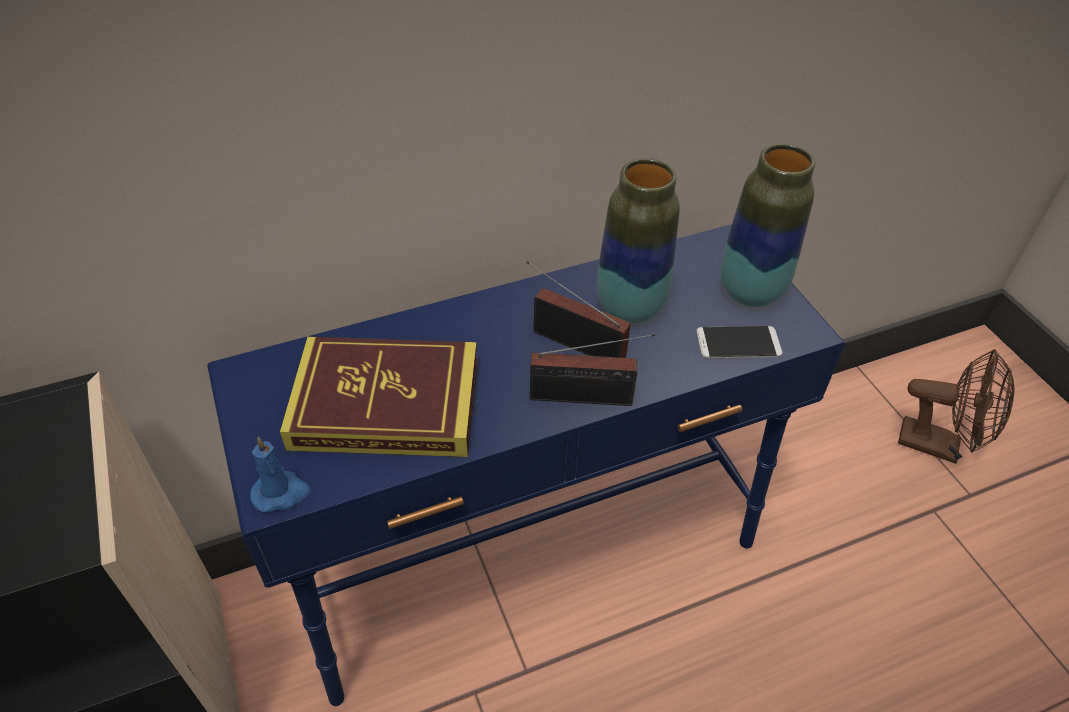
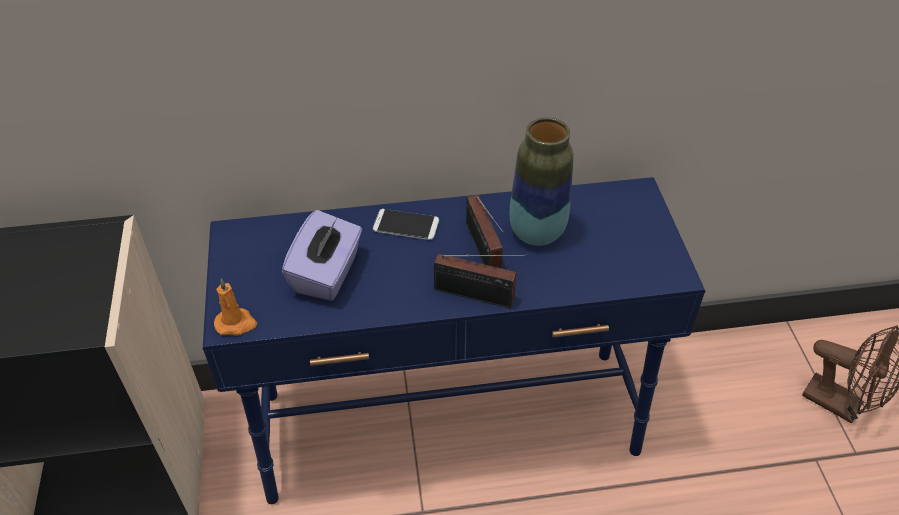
camera: 15 degrees right, 0 degrees up
blue candle [250,436,311,513] -> orange candle [214,278,257,336]
book [280,337,477,457] -> purple tissue box [282,210,362,301]
radio [526,261,630,358] -> radio turned 150 degrees counterclockwise [466,195,504,268]
phone [696,326,783,359] -> phone moved to [373,209,439,240]
vase [720,144,815,307] -> none

